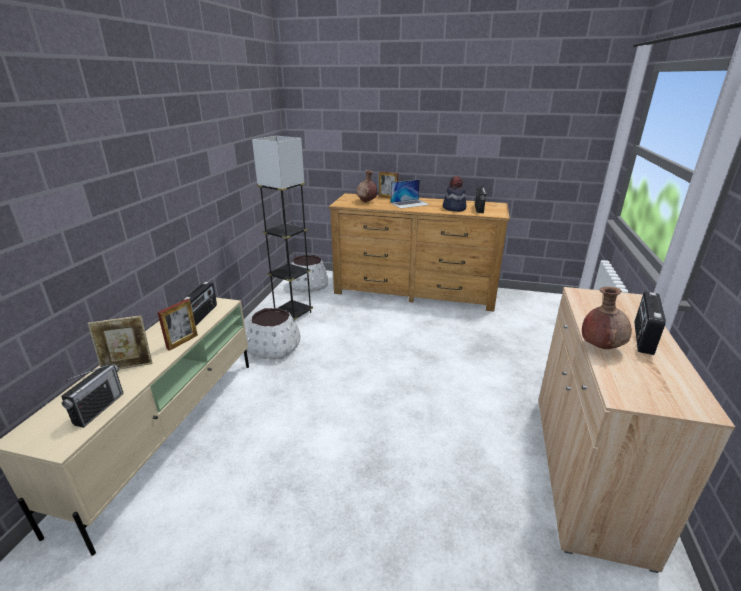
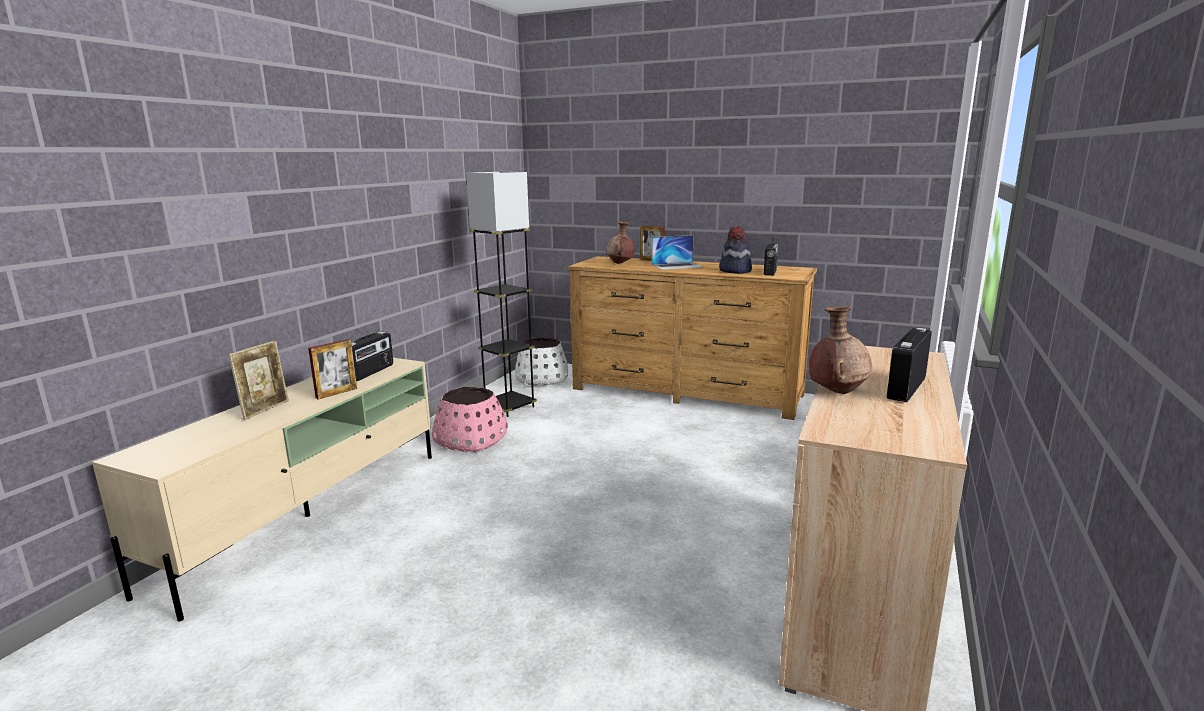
camera: 10 degrees right, 10 degrees down
radio [61,364,124,428] -> none
picture frame [88,315,152,370] -> picture frame turned 60 degrees counterclockwise [228,340,289,420]
white planter [246,308,301,360] -> pink planter [432,387,508,452]

